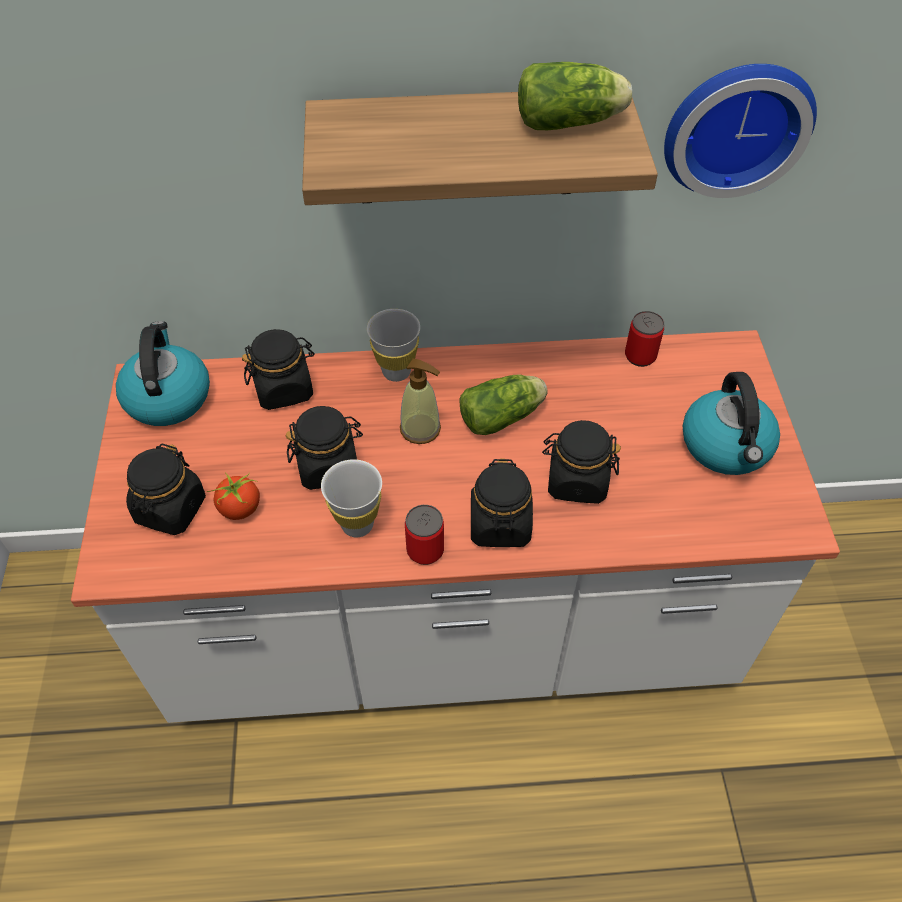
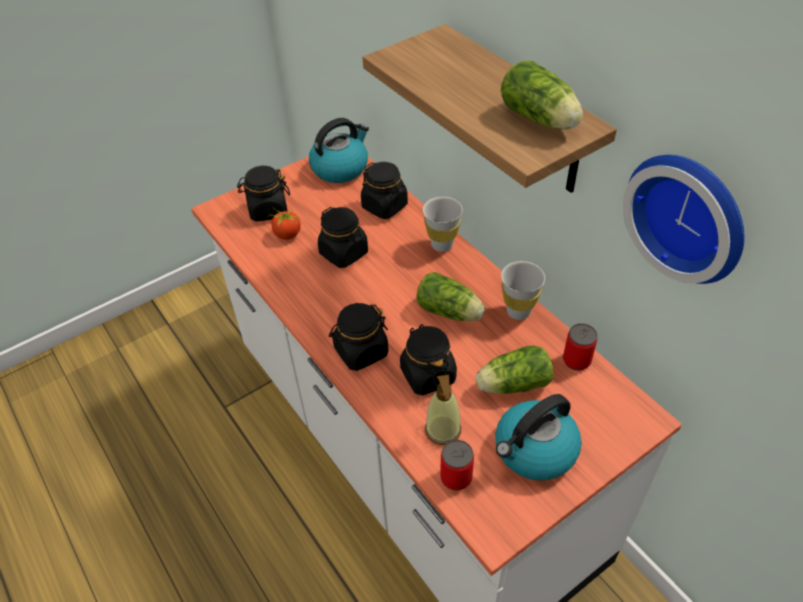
camera: 60 degrees right, 5 degrees down
white cup [321,459,382,537] -> white cup moved to [501,261,545,320]
soap dispenser [400,359,441,444] -> soap dispenser moved to [425,375,461,445]
can [405,505,444,565] -> can moved to [440,440,474,491]
none -> lettuce [476,346,553,394]

